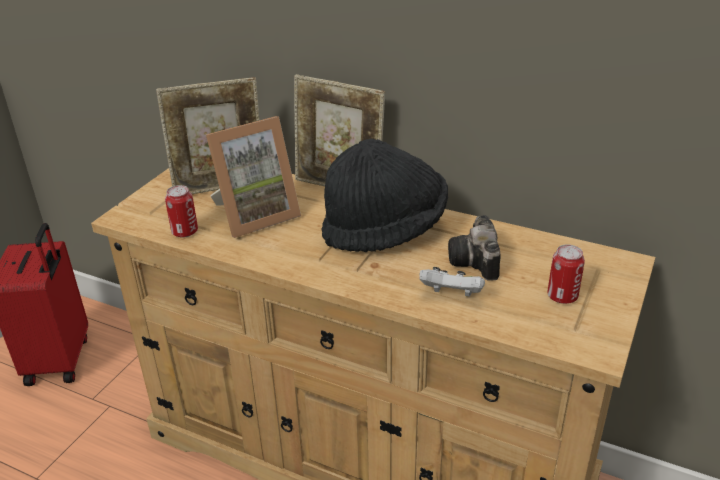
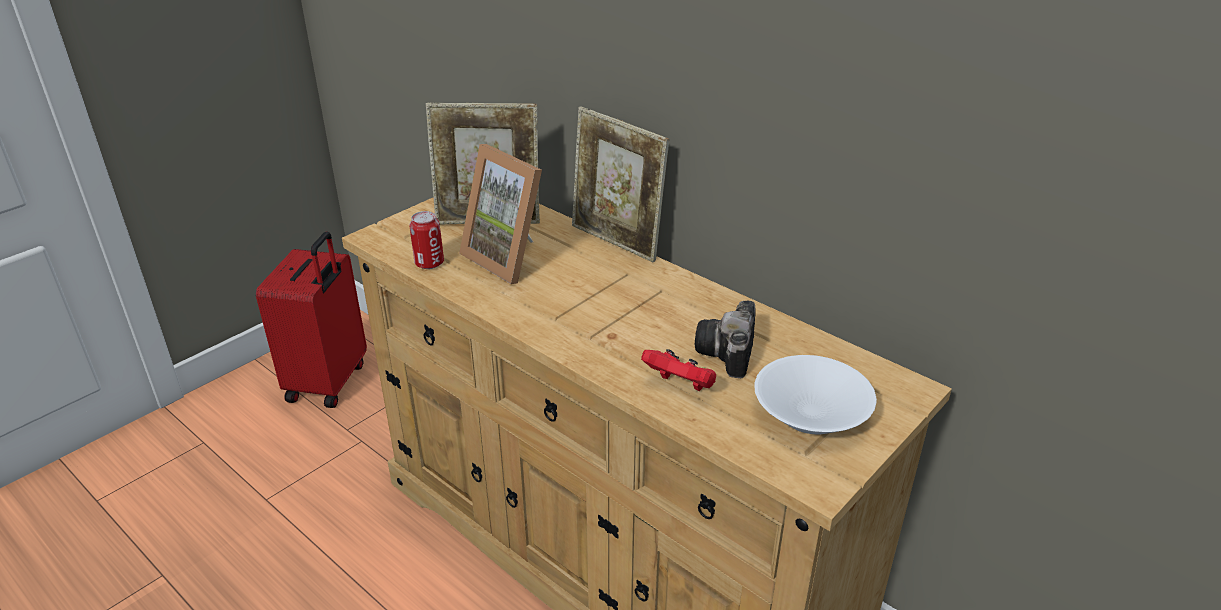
camera: 15 degrees right, 0 degrees up
picture frame [206,116,301,238] -> picture frame turned 60 degrees clockwise [459,144,542,284]
black hat [321,139,448,252] -> none
white game controller [419,267,485,297] -> red game controller [641,349,716,391]
can [547,244,585,304] -> white bowl [754,355,877,434]

